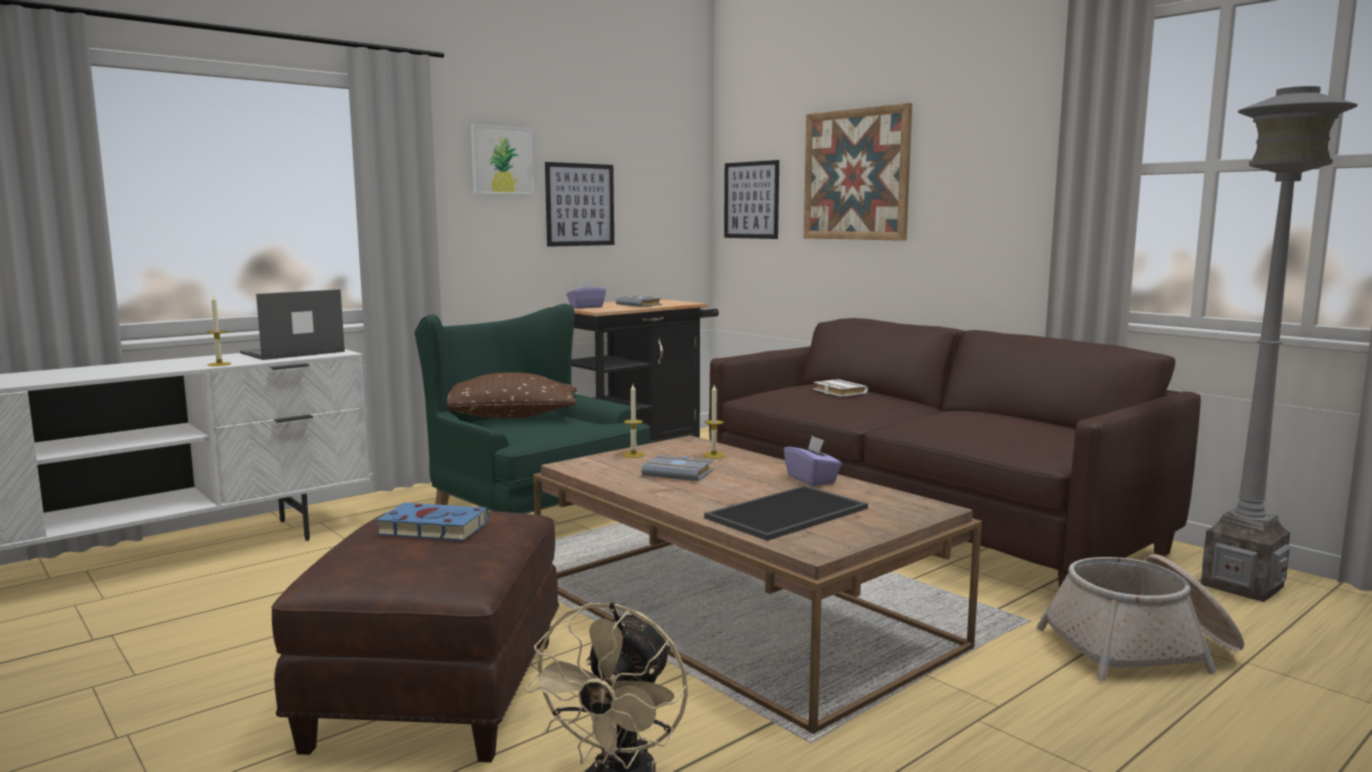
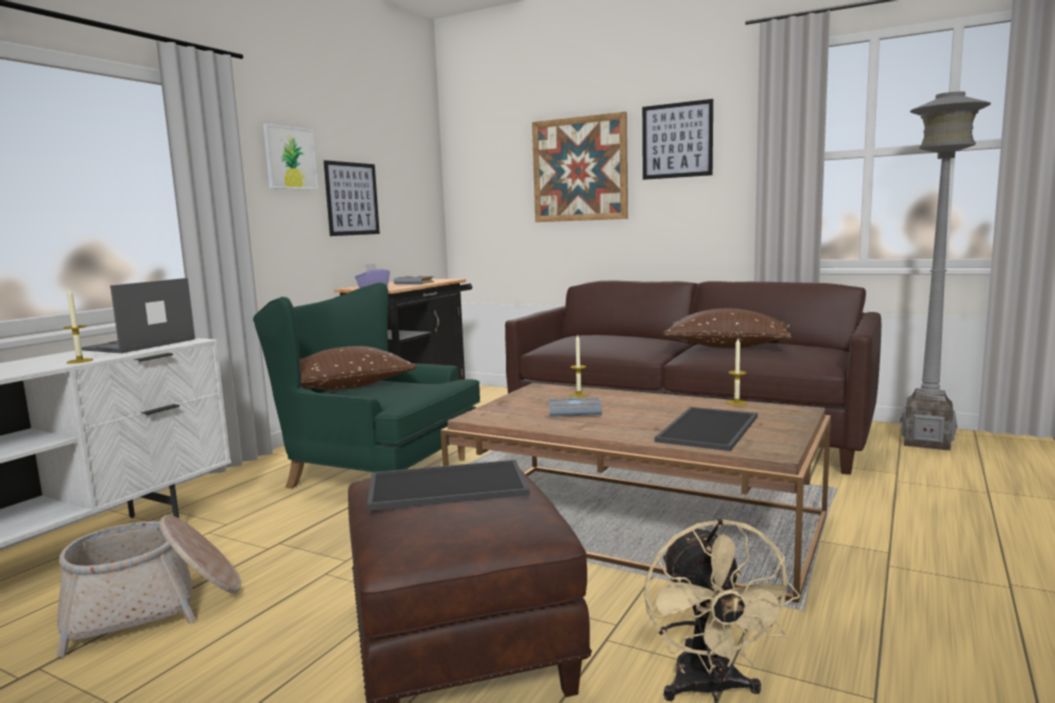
camera: 20 degrees left, 0 degrees up
blue book [376,503,488,541] -> tray [367,460,530,511]
candle [623,385,645,458] -> candle moved to [726,339,748,406]
picture [724,160,779,239] -> picture moved to [642,99,713,180]
purple tissue box [784,436,842,486] -> none
white book [813,379,868,397] -> none
basket [1036,554,1244,682] -> basket moved to [56,515,241,657]
none -> brown pillow [663,308,791,348]

